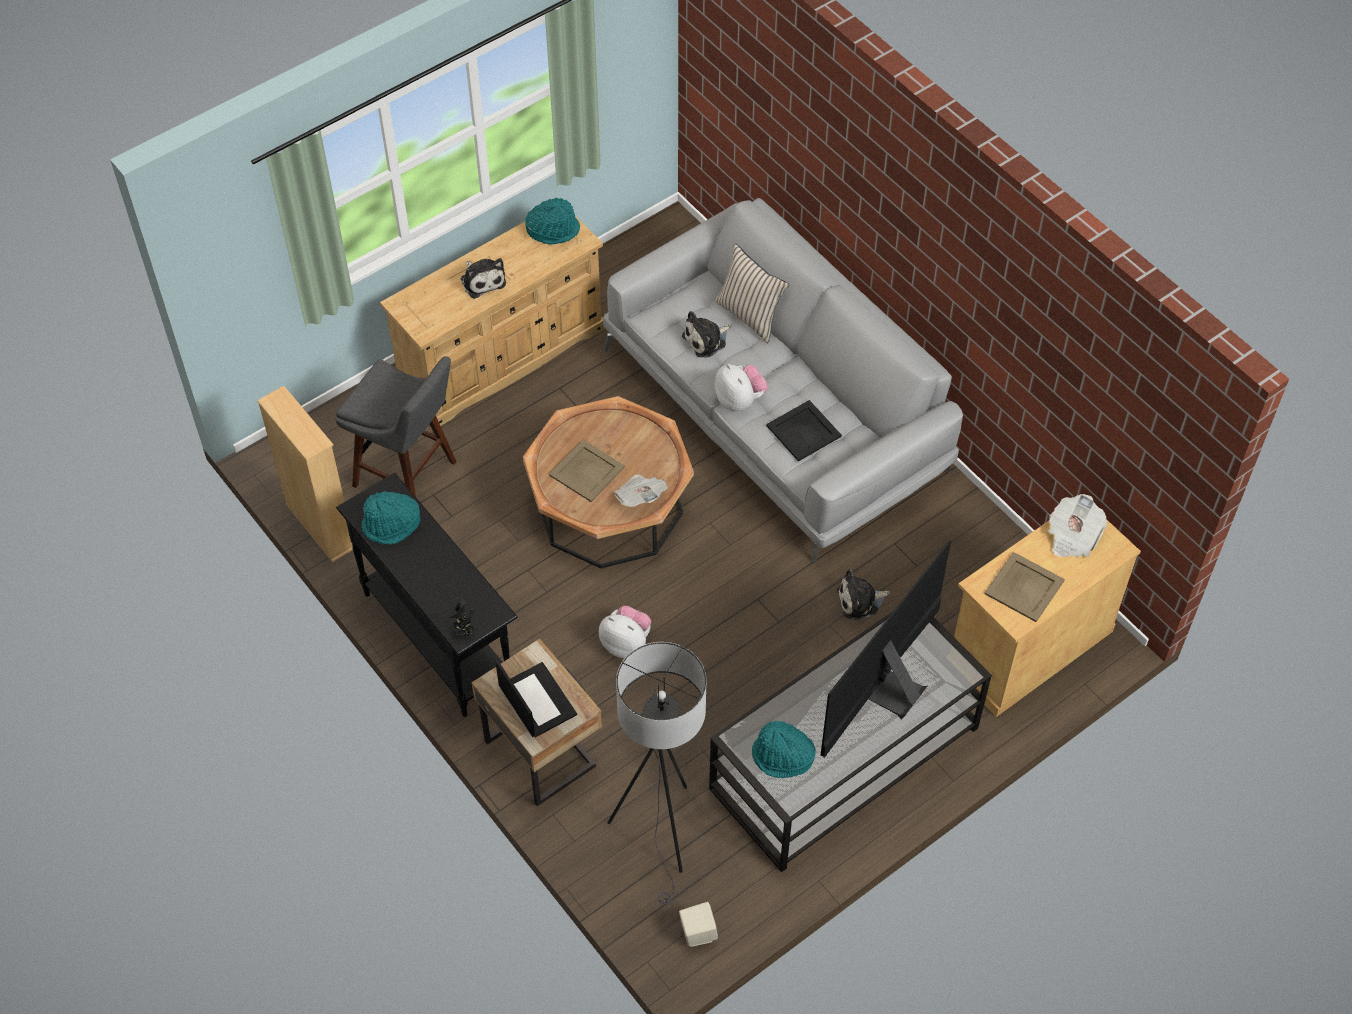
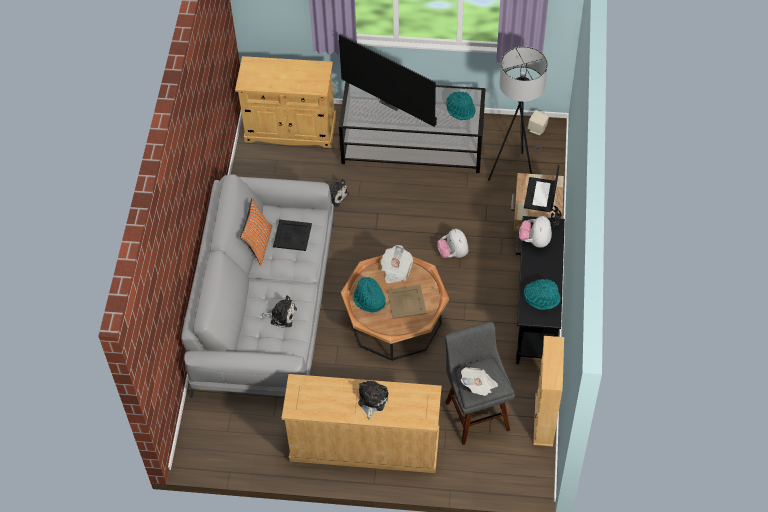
camera: 135 degrees left, 0 degrees up
turquoise hat [525,198,580,245] -> turquoise hat moved to [354,277,386,312]
beige pillow [714,243,789,343] -> none
plush toy [715,364,768,412] -> plush toy moved to [519,216,552,248]
television [821,540,951,758] -> television turned 45 degrees clockwise [339,34,437,127]
beige tray [984,552,1065,622] -> none
newspaper [1049,494,1107,557] -> newspaper moved to [461,367,498,396]
none -> orange pillow [240,198,273,266]

